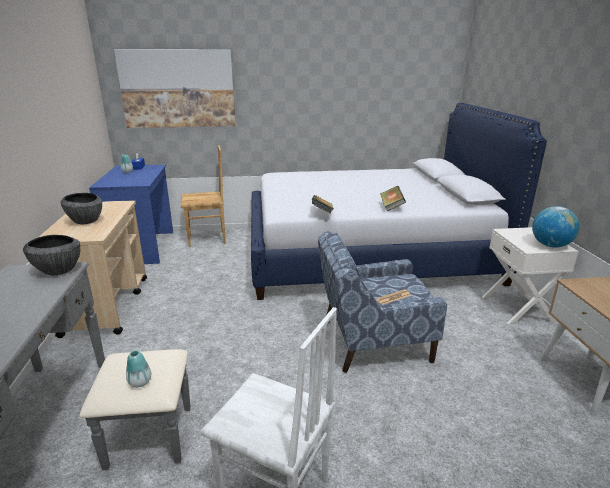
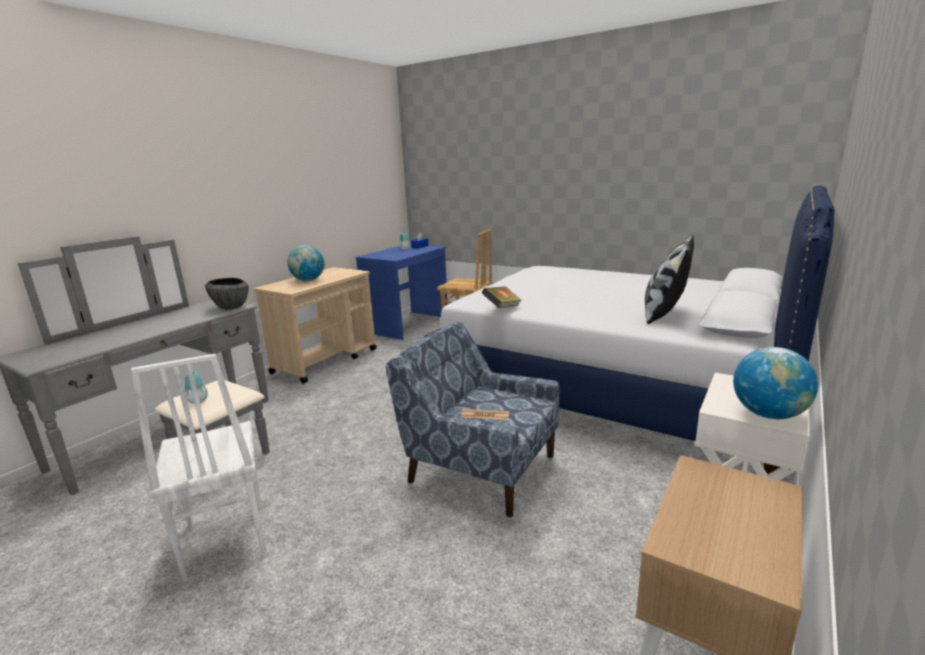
camera: 40 degrees right, 5 degrees down
bowl [60,193,102,224] -> globe [287,245,325,281]
picture [114,49,236,128] -> none
book [380,186,406,211] -> none
none -> pillow [645,235,694,324]

